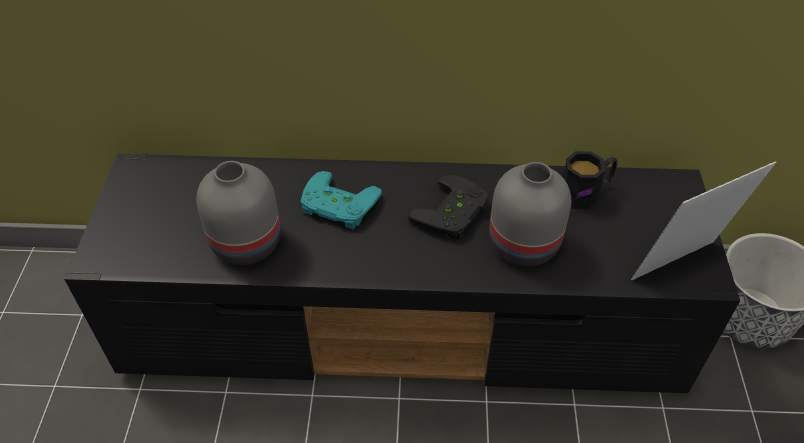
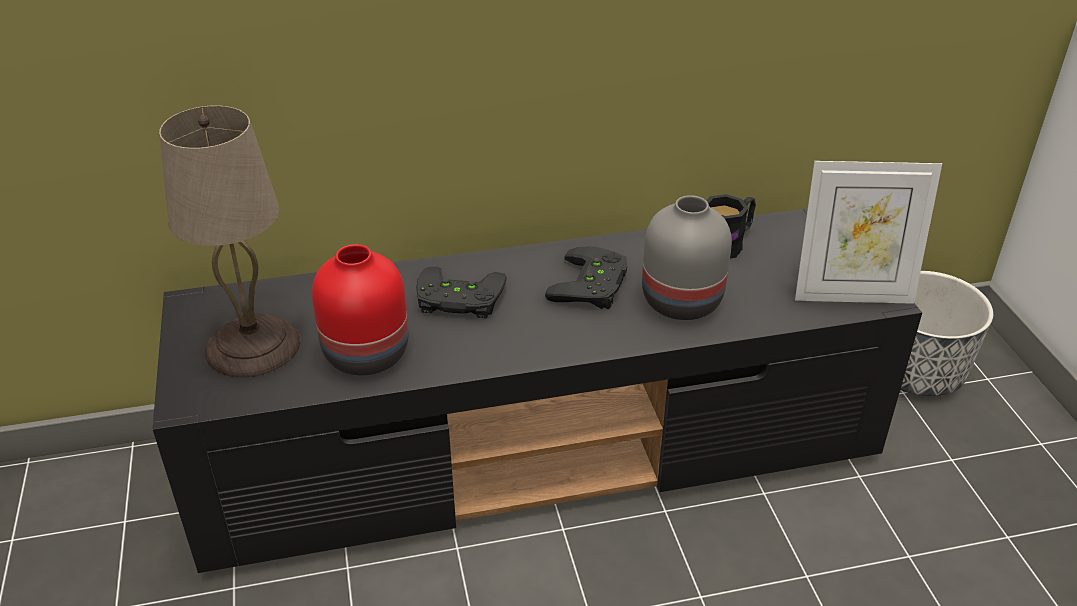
camera: 15 degrees left, 10 degrees down
grey vase [196,161,280,265] -> red vase [312,244,409,375]
turquoise game controller [301,171,382,229] -> black game controller [416,267,507,319]
picture frame [631,161,776,280] -> picture frame turned 135 degrees counterclockwise [795,161,942,304]
none -> beige table lamp [159,106,300,378]

